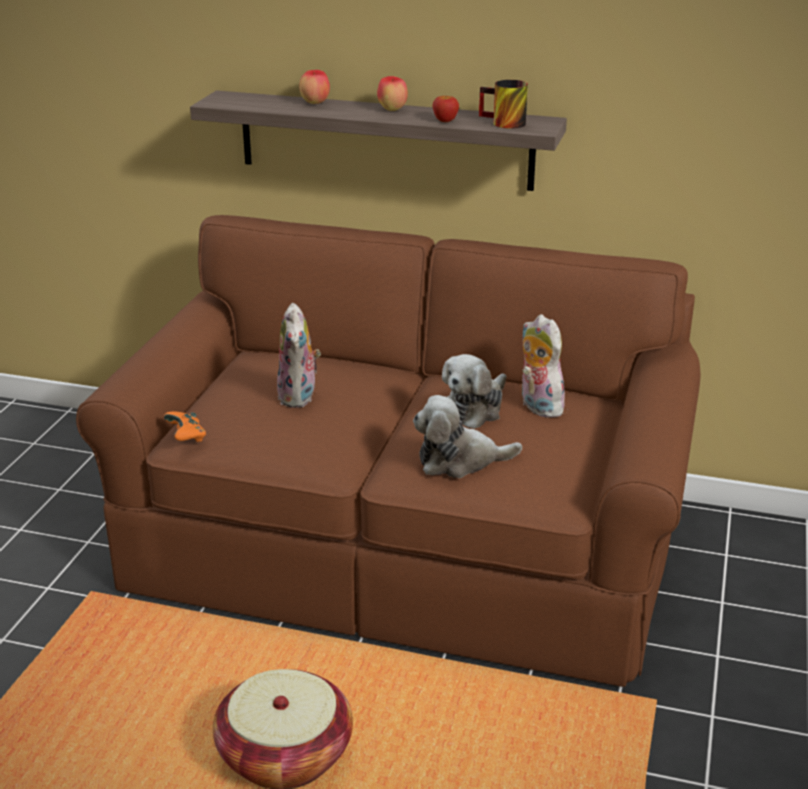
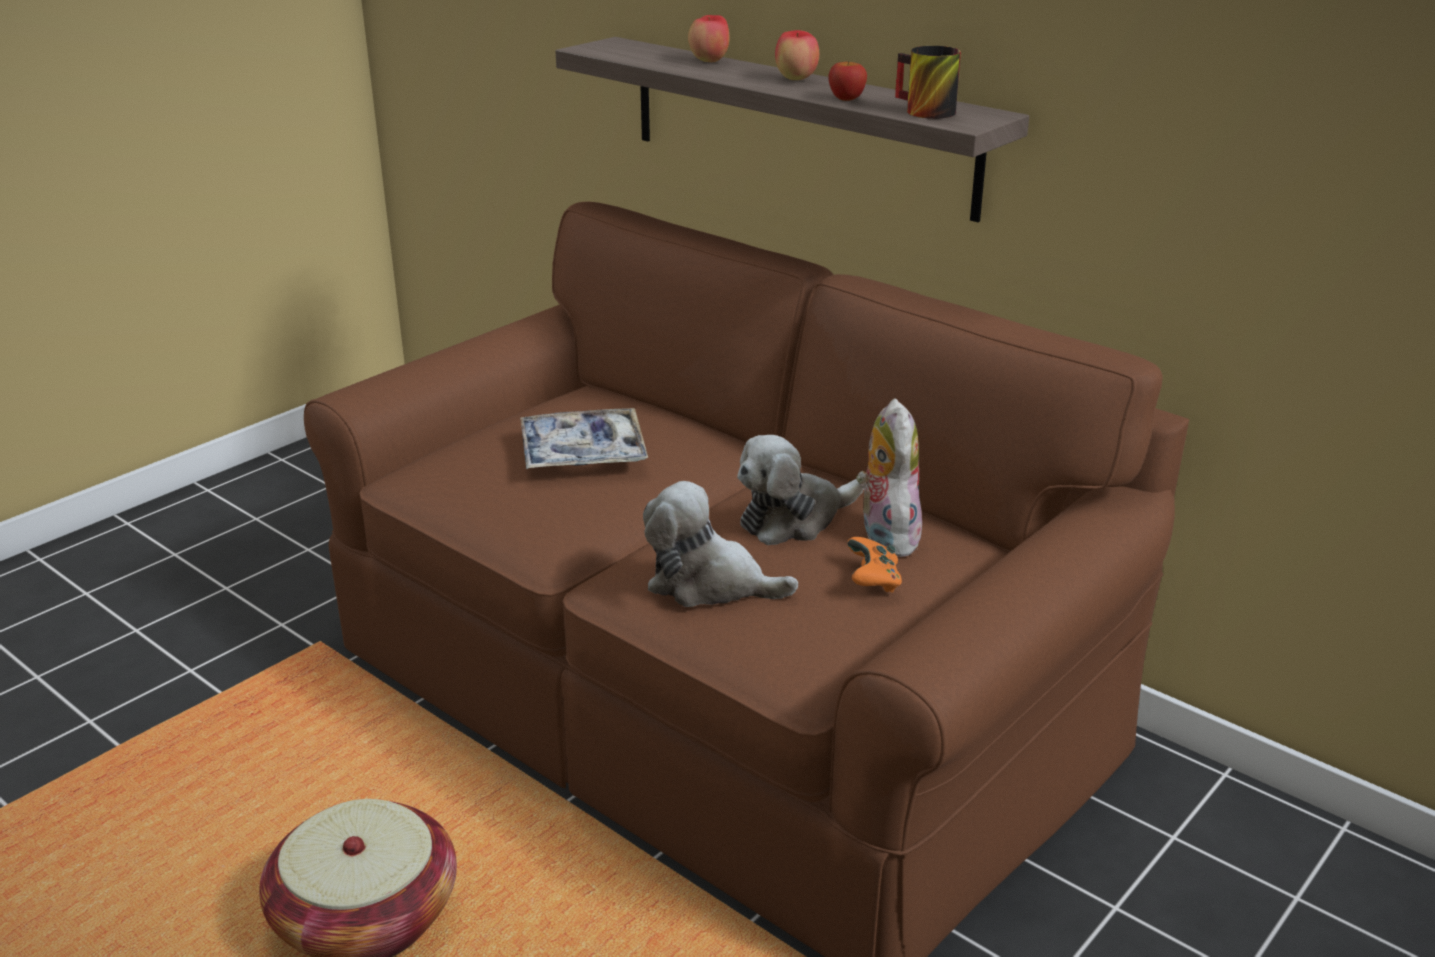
camera: 25 degrees right, 0 degrees up
orange game controller [164,412,206,442] -> orange game controller moved to [847,537,902,593]
plush toy [277,303,321,408] -> tray [520,408,648,469]

